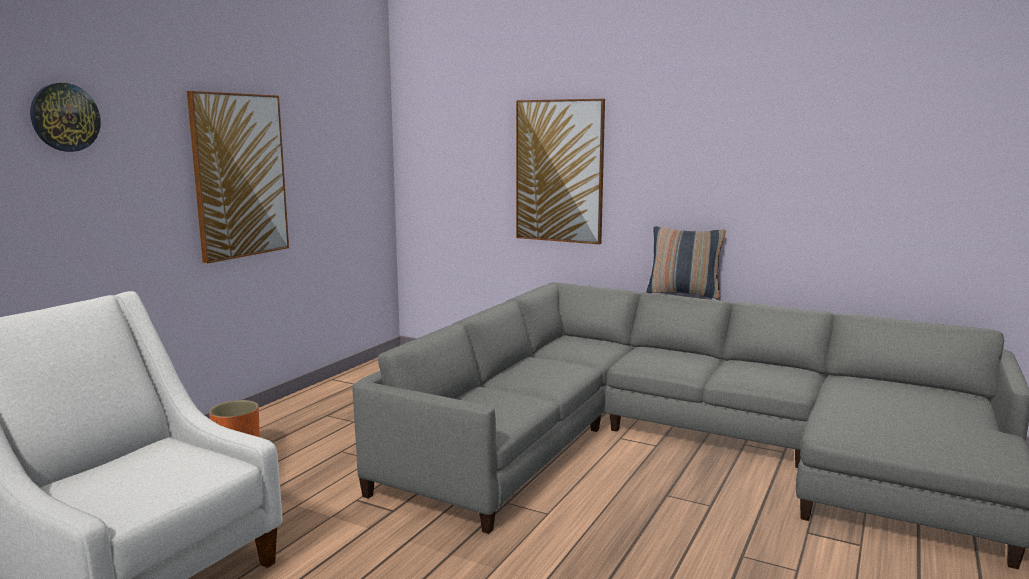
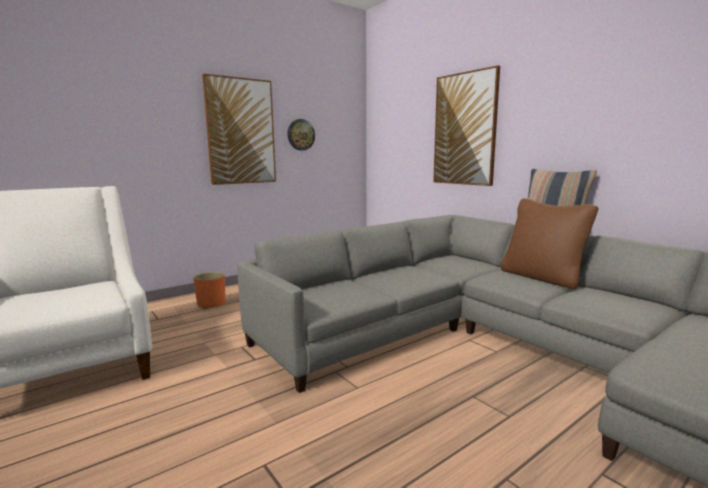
camera: 25 degrees right, 0 degrees up
wall clock [30,83,101,152] -> wall clock moved to [287,119,315,151]
none -> brown pillow [501,198,599,289]

